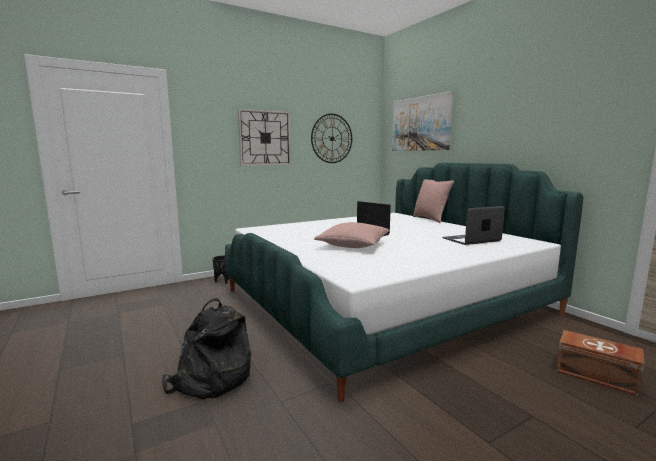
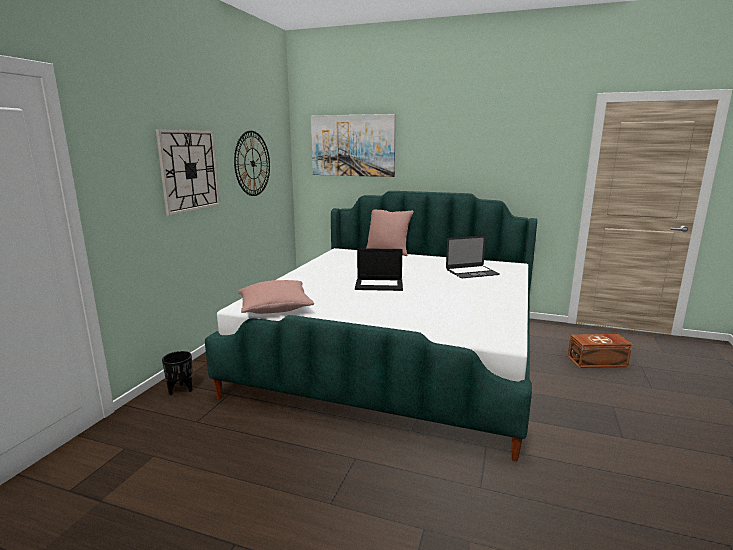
camera: 40 degrees left, 5 degrees up
black backpack [162,298,251,399] -> none
pink pillow [314,222,390,248] -> pink pillow moved to [238,280,314,314]
laptop [442,206,505,245] -> laptop turned 135 degrees counterclockwise [446,236,500,278]

